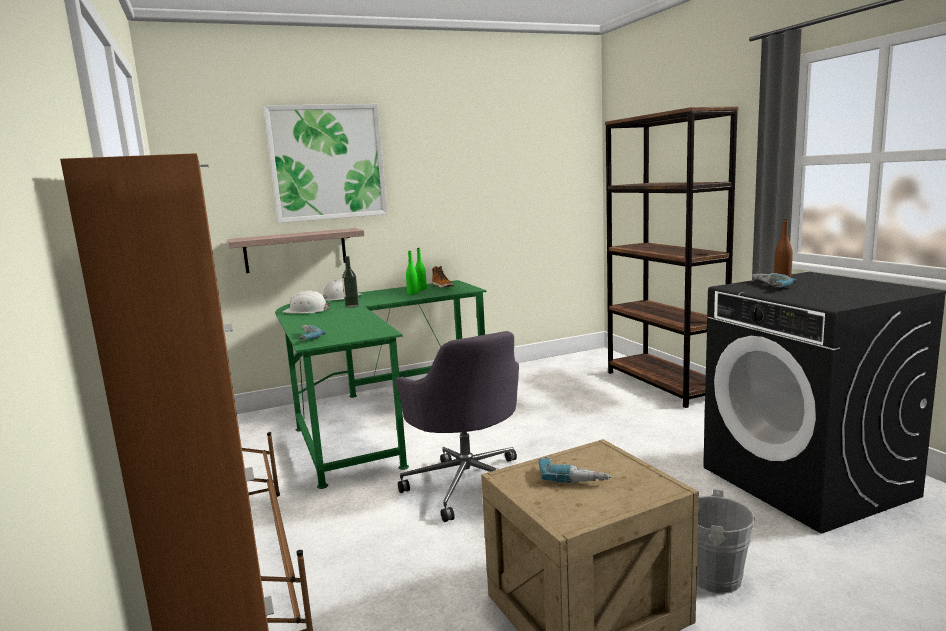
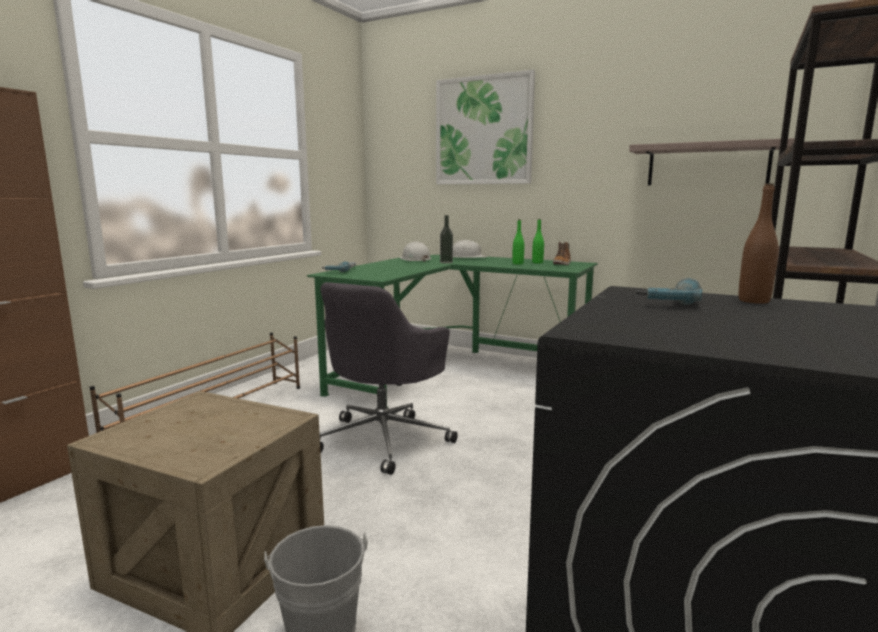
camera: 50 degrees right, 0 degrees up
shelf [227,228,364,273] -> shelf moved to [629,138,795,185]
power drill [538,457,611,483] -> none

